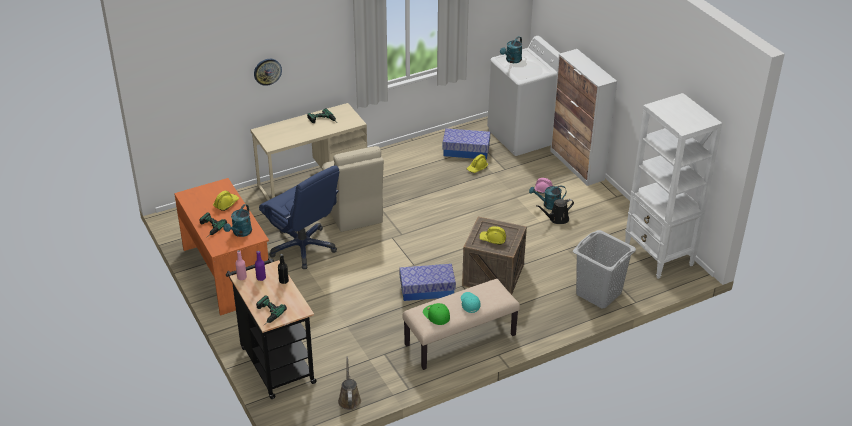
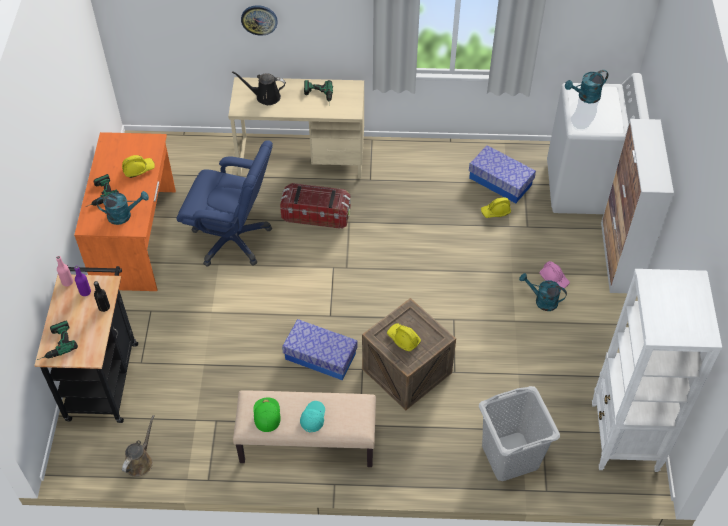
camera: 30 degrees right, 15 degrees up
turquoise watering can [223,204,252,237] -> turquoise watering can turned 150 degrees counterclockwise [97,191,149,225]
blue office chair [259,165,339,269] -> blue office chair turned 60 degrees counterclockwise [177,140,273,267]
beige chair [322,146,384,232] -> storage box [280,183,351,229]
black watering can [536,199,574,224] -> black watering can moved to [232,71,286,105]

